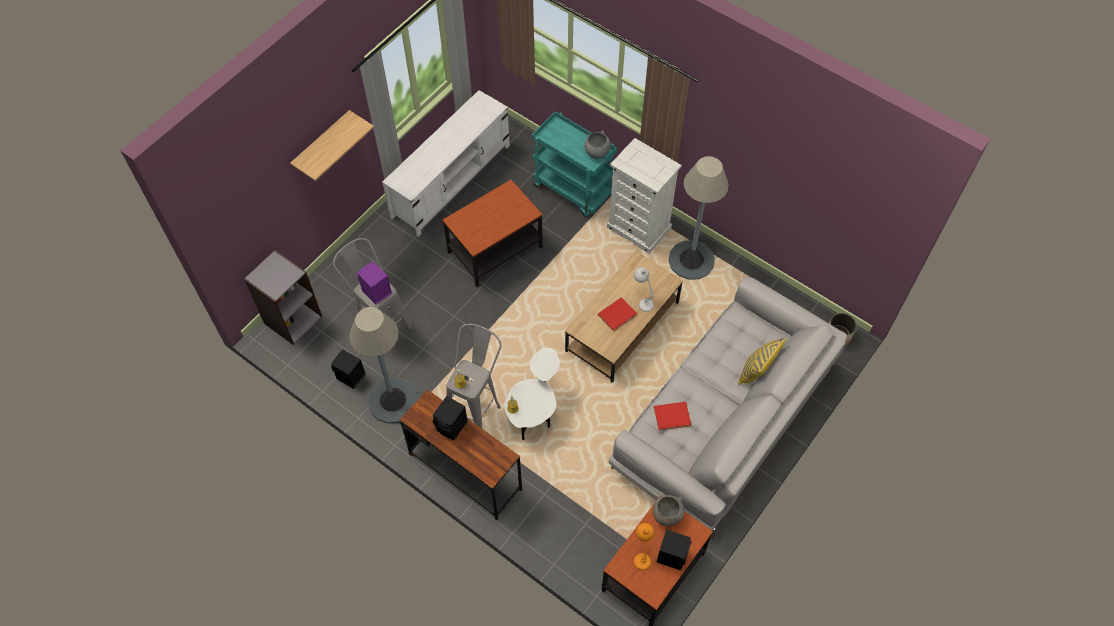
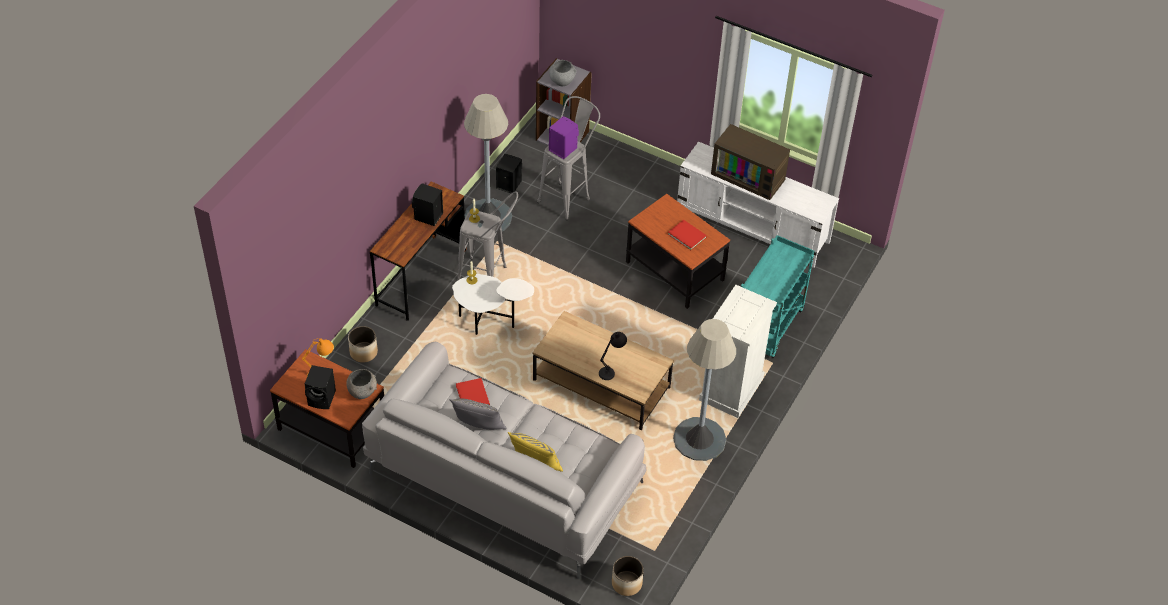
camera: 80 degrees right, 10 degrees down
shelf [290,110,374,181] -> none
grey bowl [584,130,611,159] -> grey bowl moved to [549,60,577,87]
red book [598,297,637,332] -> red book moved to [668,220,707,250]
white table lamp [634,267,654,312] -> black table lamp [599,332,627,380]
none -> planter [348,326,378,363]
none -> grey pillow [449,398,507,430]
none -> television [711,124,790,200]

